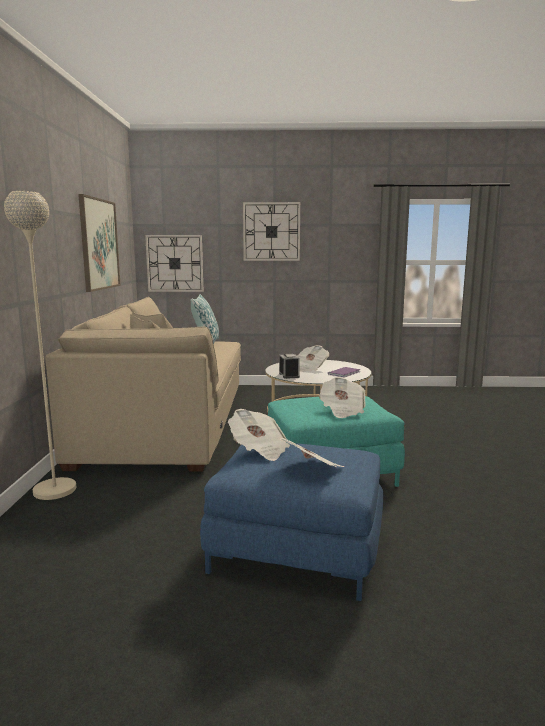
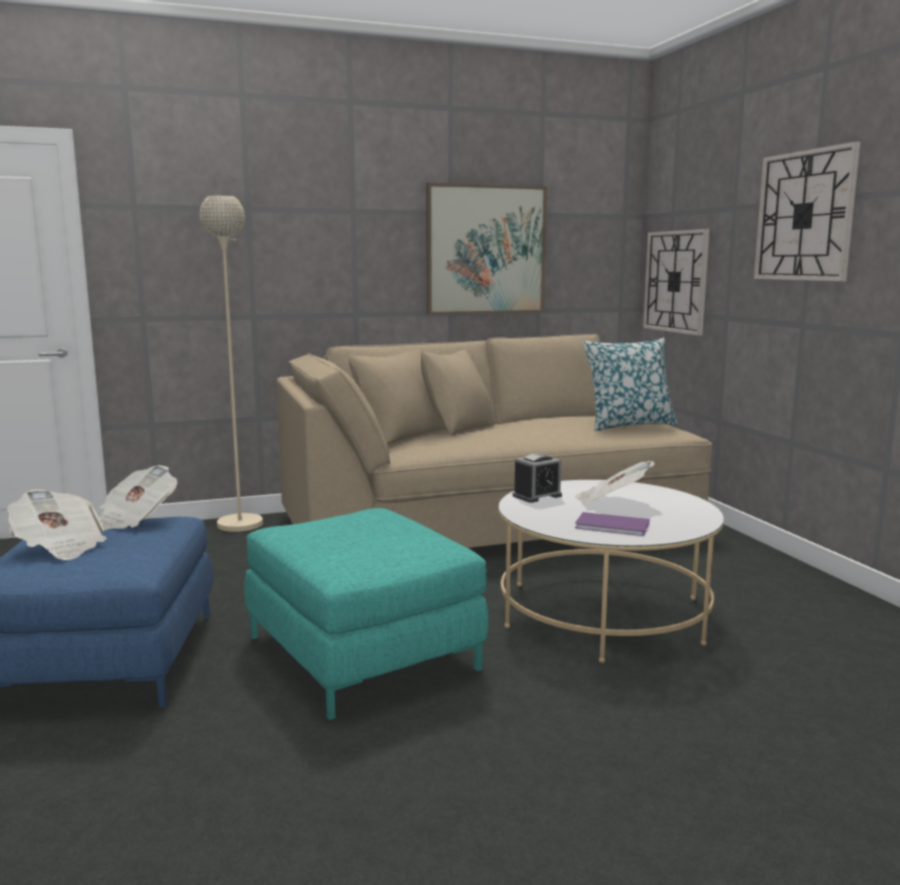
camera: 70 degrees right, 0 degrees up
newspaper [319,377,366,418] -> none

